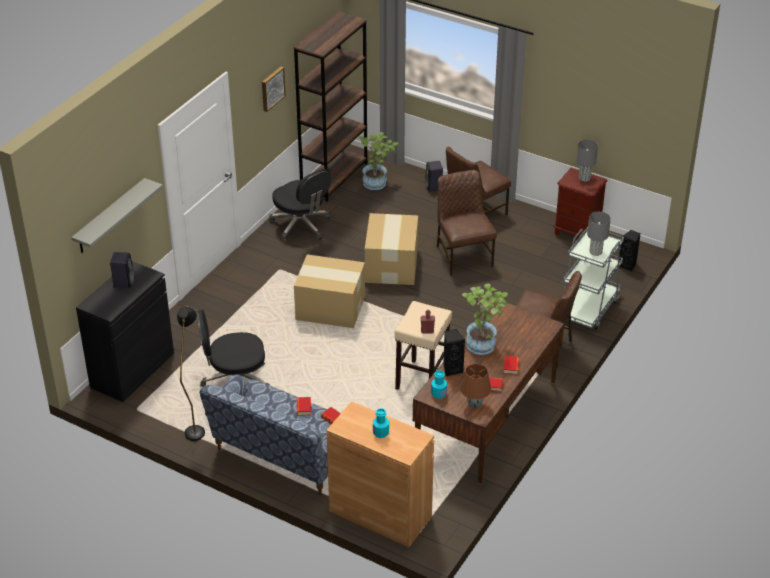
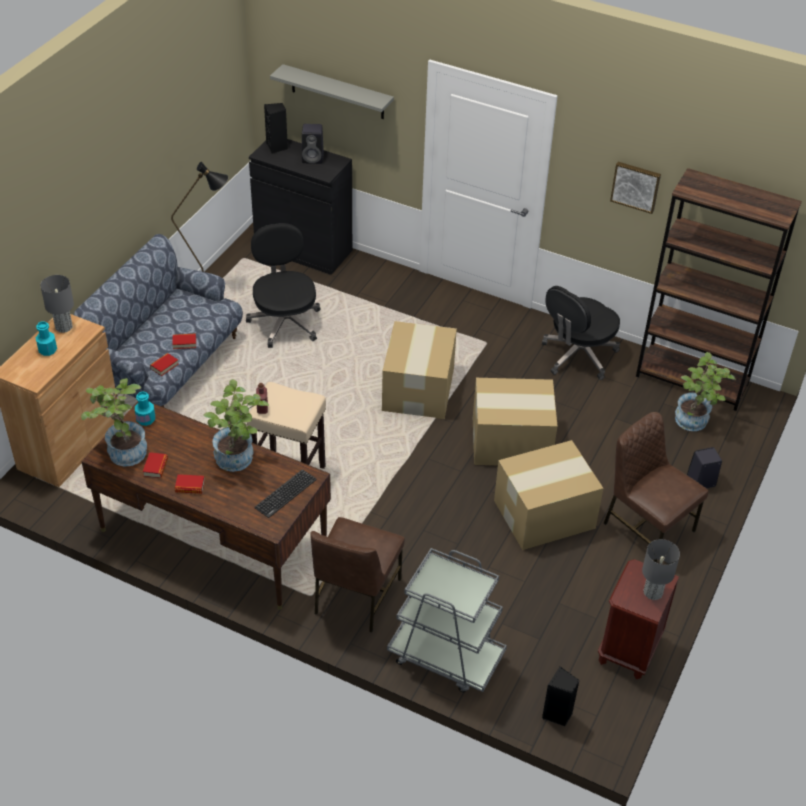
camera: 85 degrees right, 5 degrees up
brown chair [437,170,497,275] -> cardboard box [494,440,603,550]
black speaker [443,329,465,377] -> black speaker moved to [264,103,288,154]
brown table lamp [460,364,491,409] -> potted plant [81,378,147,466]
grey table lamp [587,212,611,256] -> grey table lamp moved to [40,275,74,333]
none -> keyboard [254,469,317,518]

